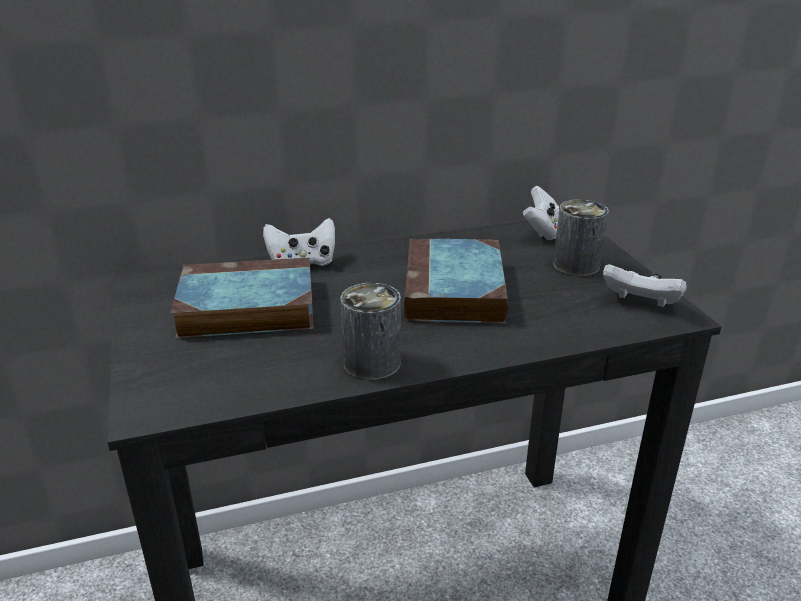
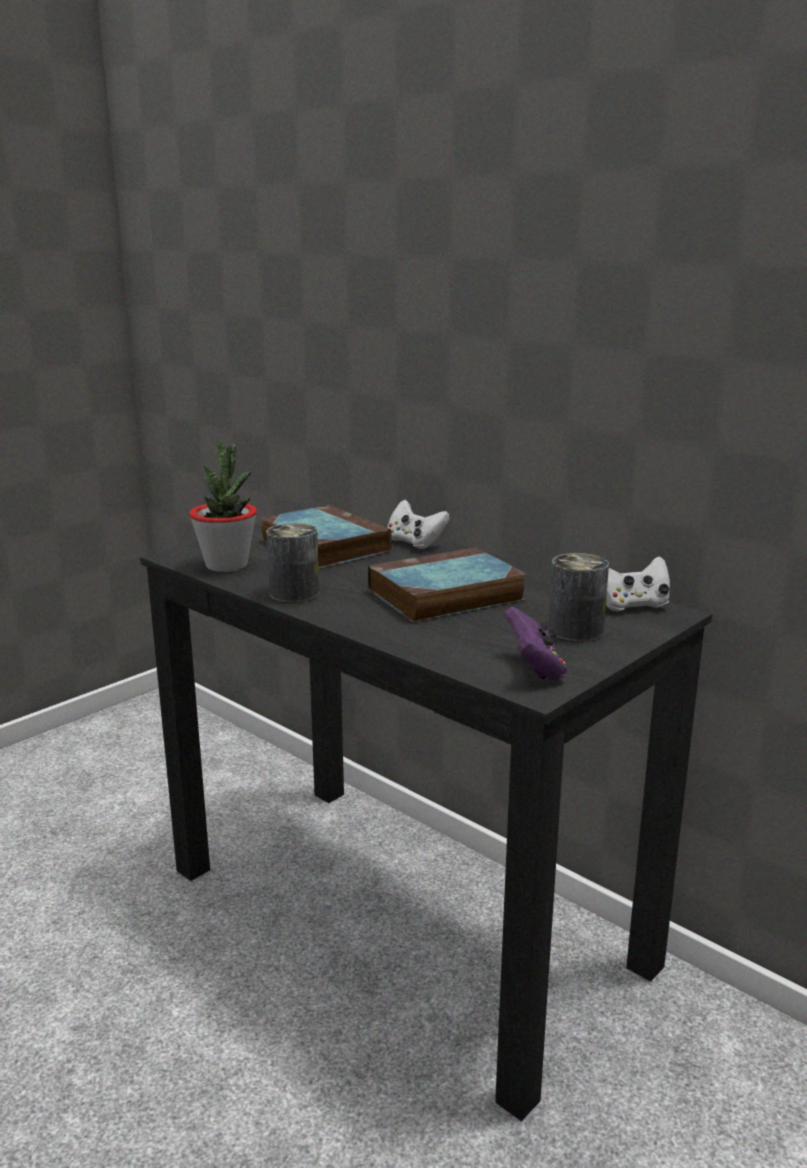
camera: 60 degrees right, 10 degrees down
white game controller [603,264,687,307] -> purple game controller [504,607,567,681]
none -> potted plant [189,441,257,572]

